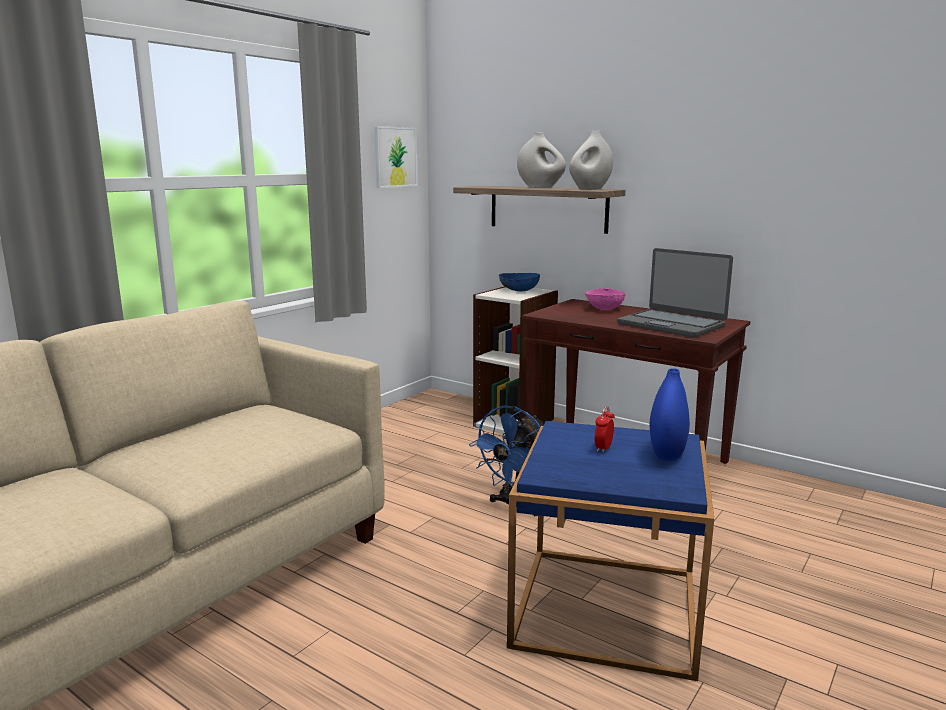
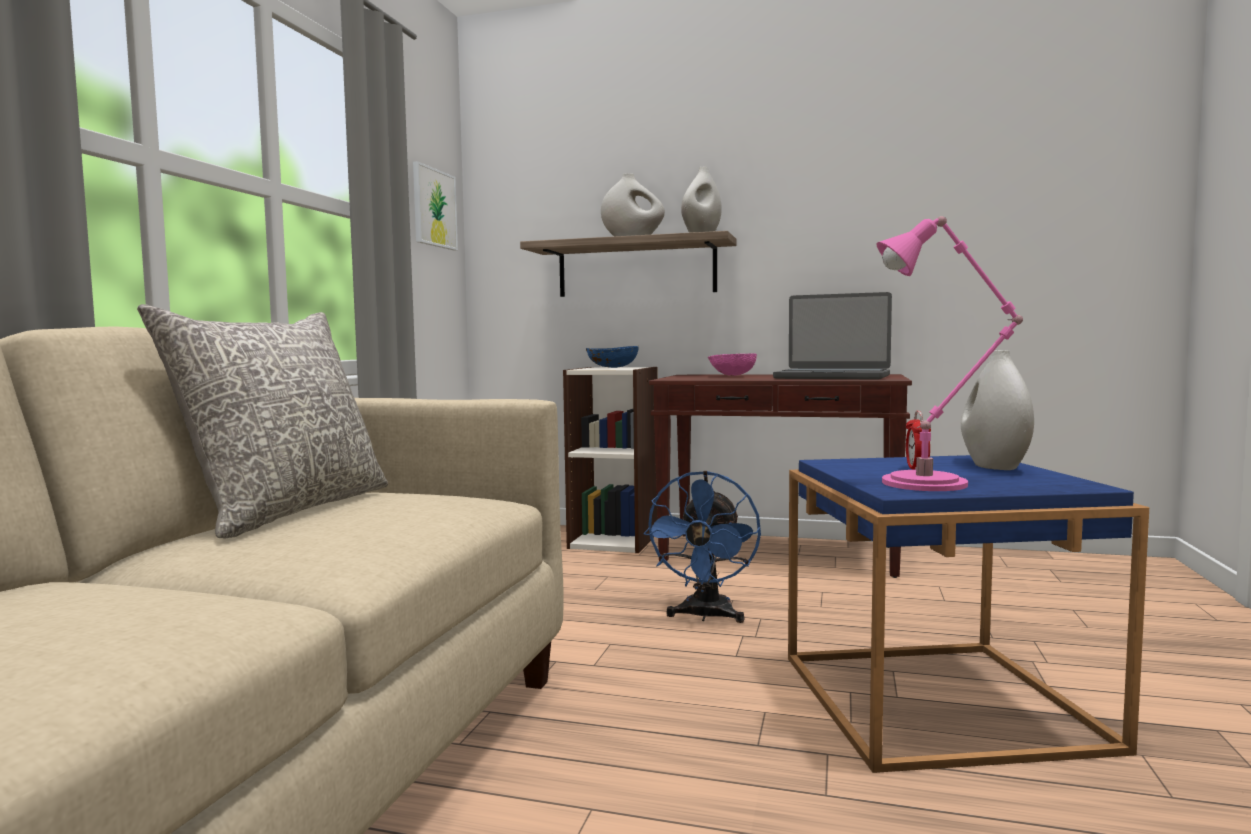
camera: 20 degrees left, 10 degrees down
blue vase [650,368,690,461] -> white vase [961,350,1034,470]
none -> grey pillow [137,304,388,538]
none -> pink table lamp [877,216,1023,491]

